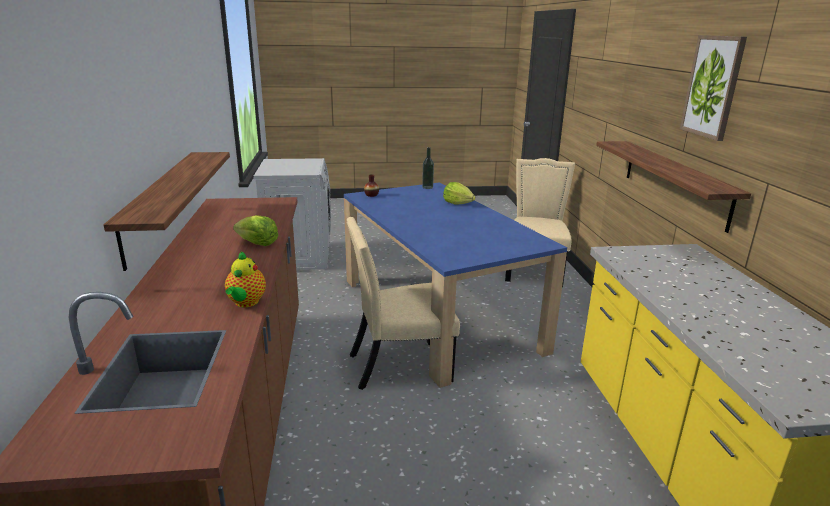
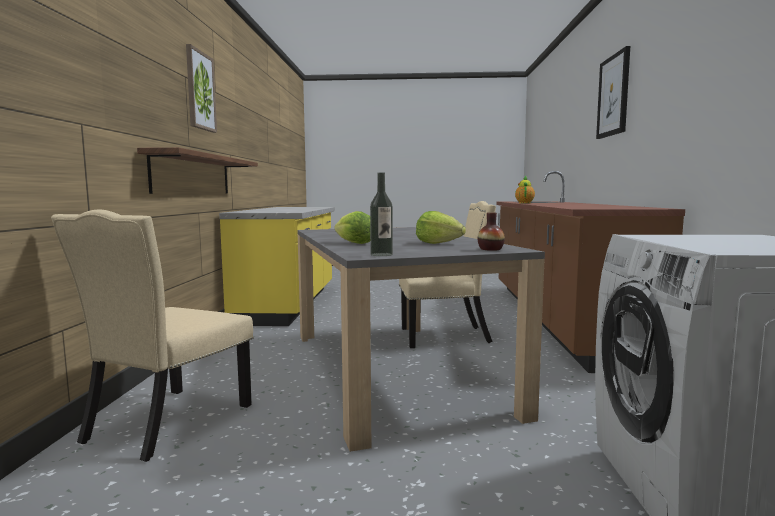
camera: 170 degrees left, 15 degrees down
shelf [103,152,230,271] -> none
lettuce [233,215,278,246] -> lettuce moved to [416,211,466,244]
blue dining table [344,183,567,388] -> grey dining table [297,227,545,452]
none -> picture [596,46,630,139]

